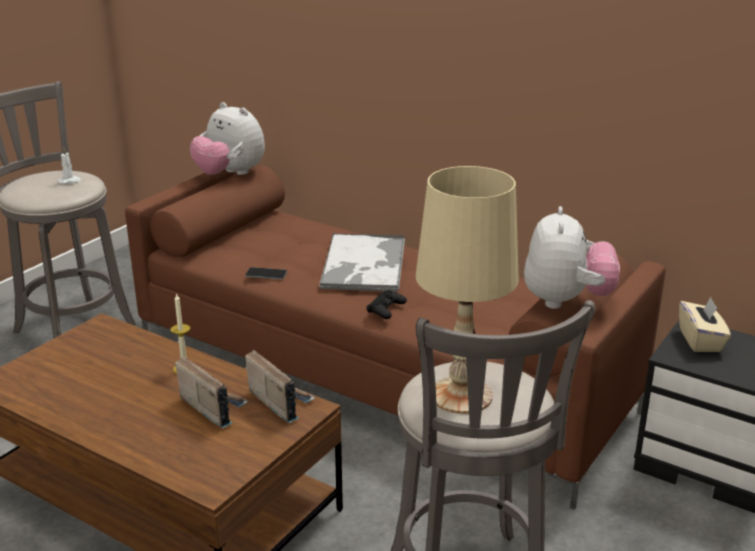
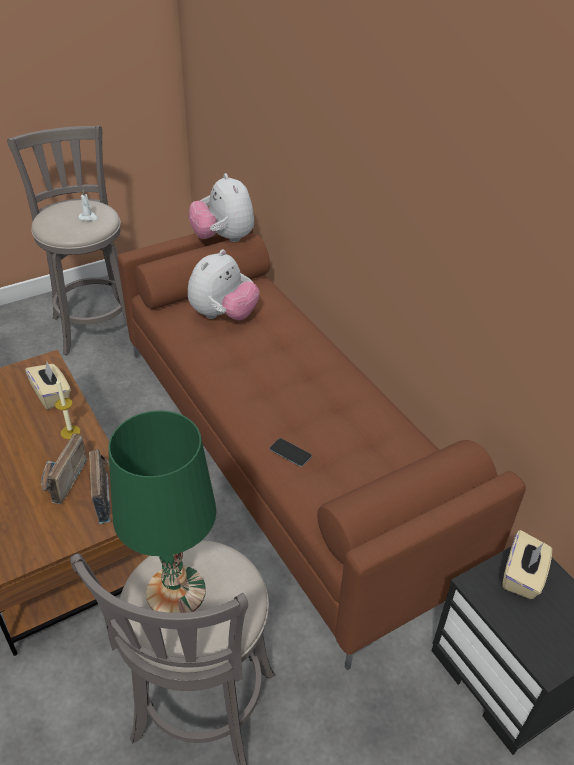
camera: 25 degrees right, 15 degrees up
radio [175,356,249,428] -> radio turned 150 degrees counterclockwise [41,433,88,504]
phone [245,267,287,279] -> phone moved to [270,438,312,467]
tray [319,234,405,292] -> none
black game controller [366,290,407,319] -> none
beige table lamp [416,166,519,414] -> green table lamp [108,410,216,613]
plush toy [524,206,620,309] -> plush toy moved to [188,249,259,320]
none -> beige tissue box [25,362,71,410]

